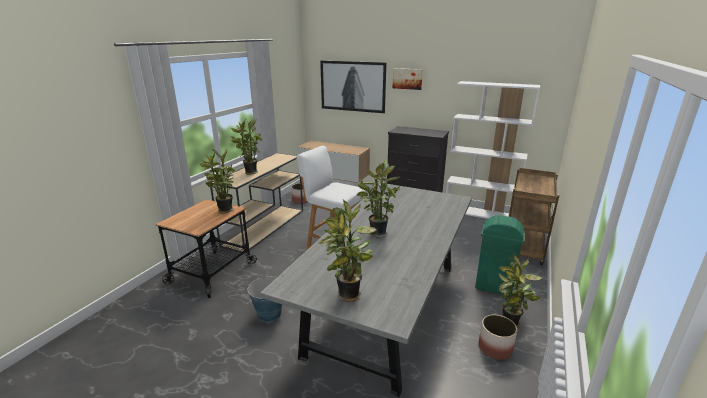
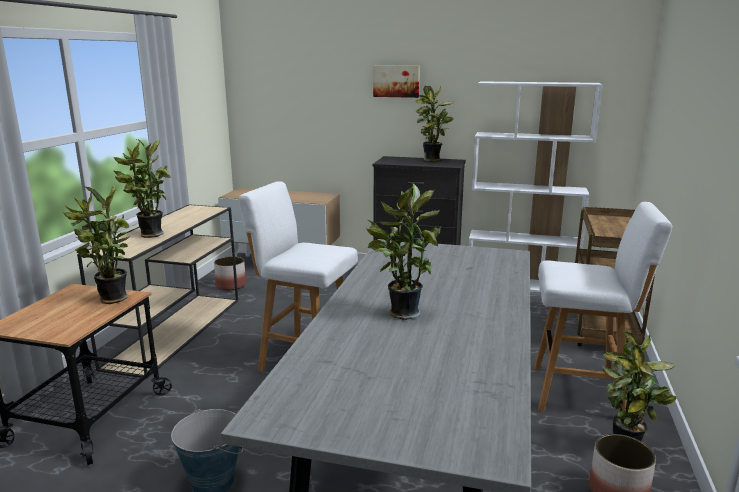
camera: 10 degrees left, 5 degrees down
potted plant [318,200,377,302] -> potted plant moved to [415,86,454,162]
picture [320,61,386,113] -> none
green trash can [475,215,525,296] -> white stool [534,202,672,412]

